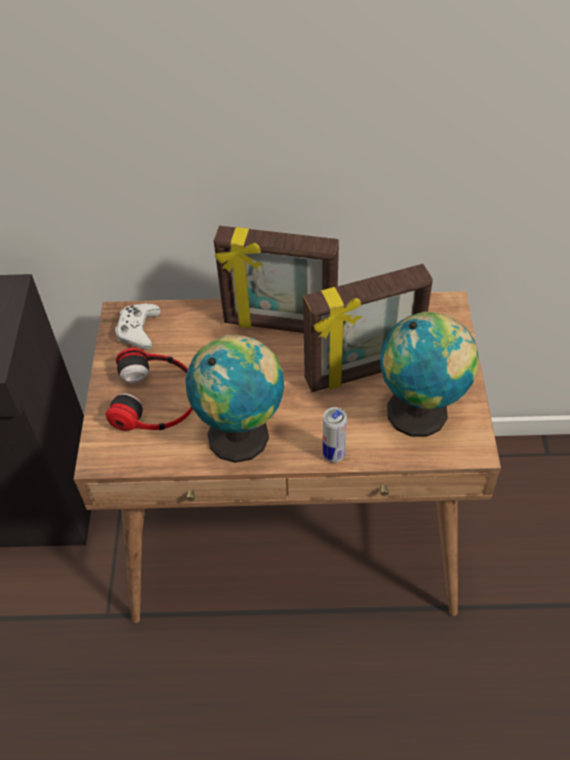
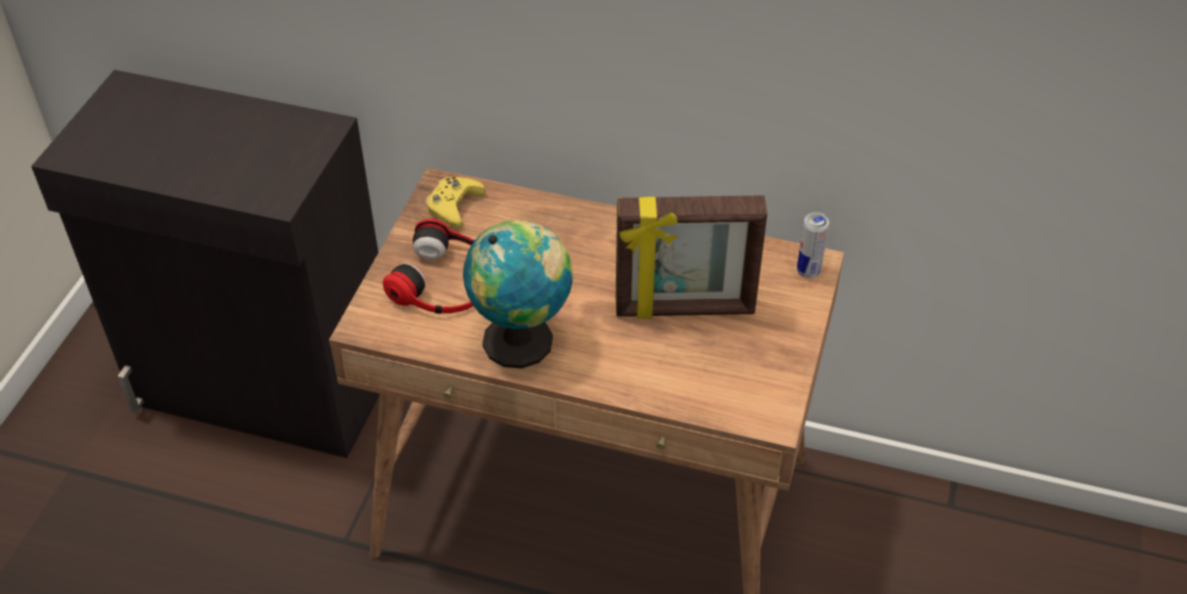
camera: 15 degrees right, 5 degrees down
white game controller [115,303,161,349] -> yellow game controller [426,177,485,228]
picture frame [214,226,339,333] -> none
can [323,407,347,462] -> can moved to [797,212,829,278]
globe [380,312,479,437] -> none

